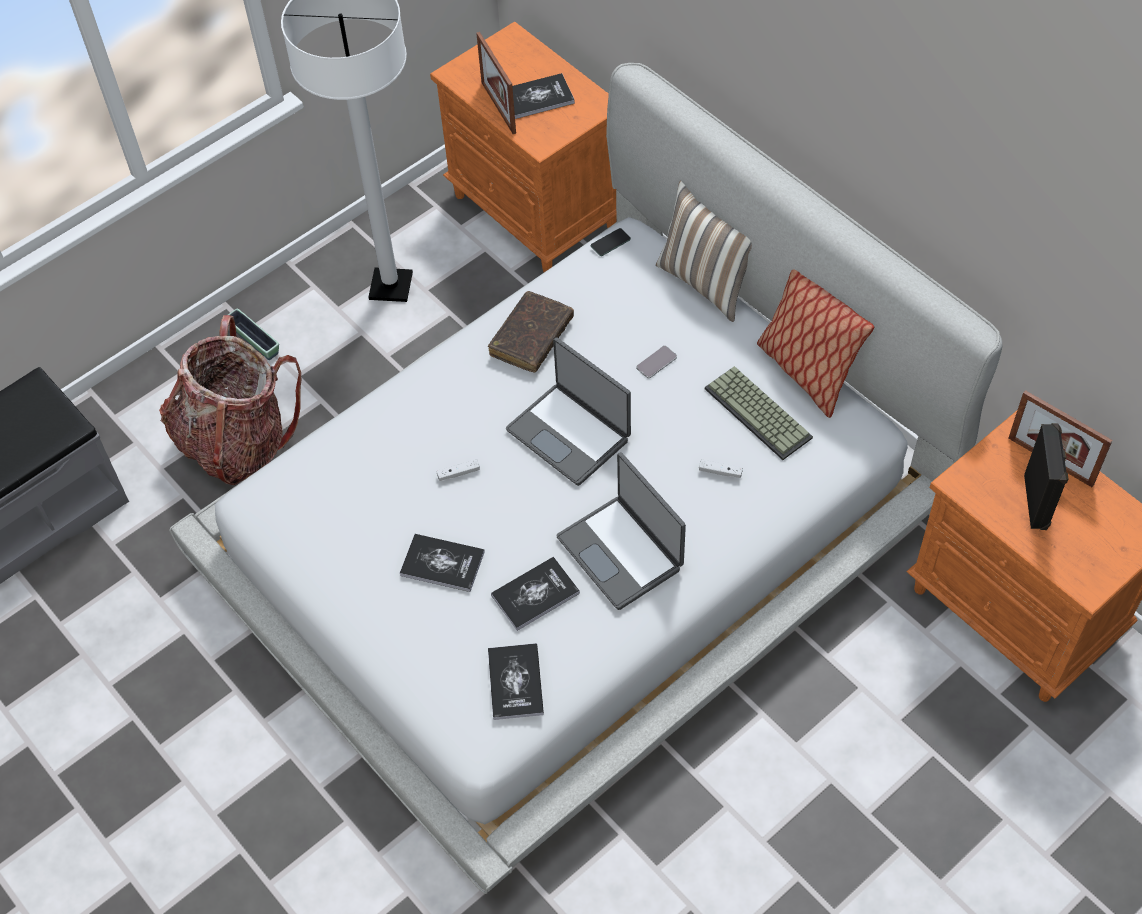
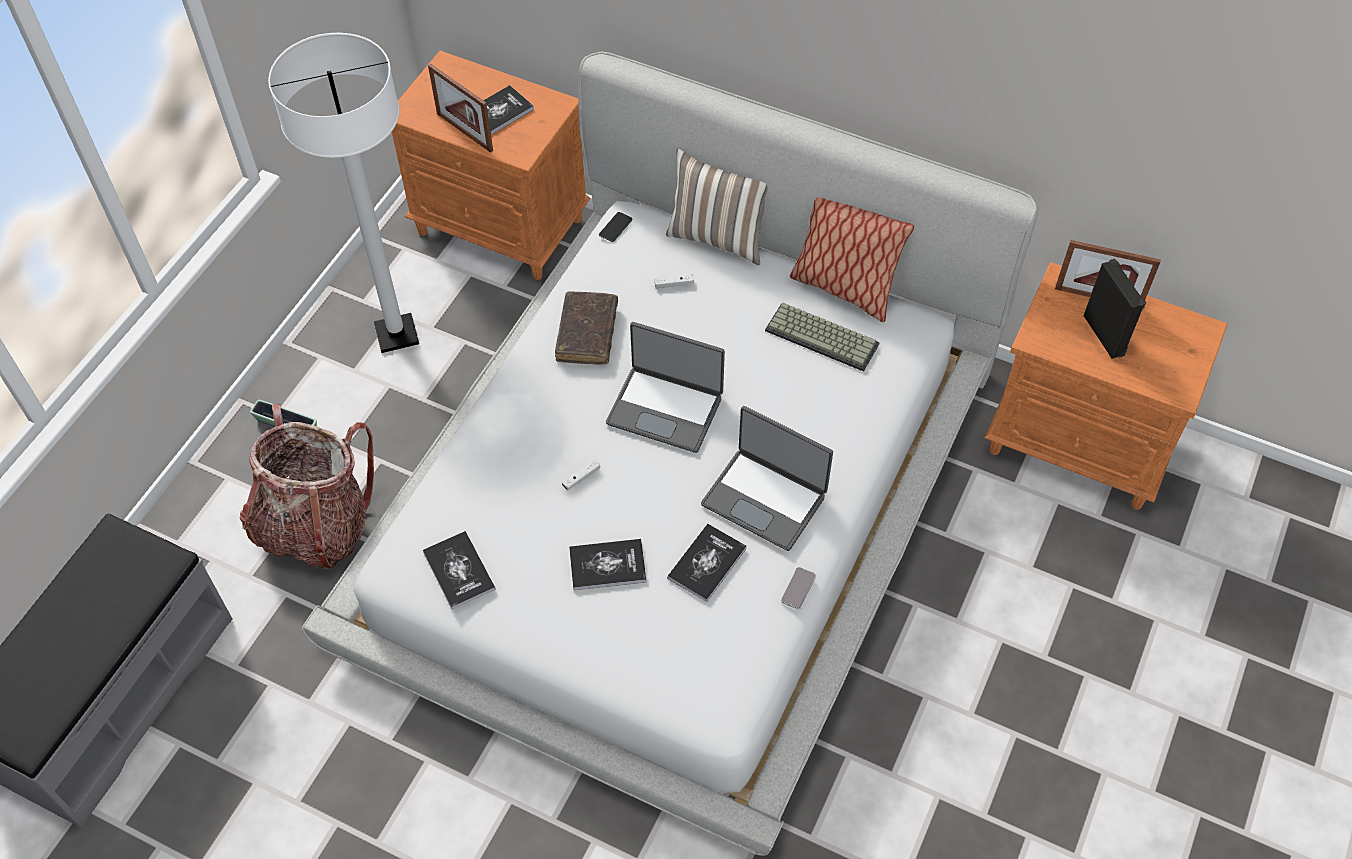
camera: 25 degrees left, 0 degrees up
book [488,643,544,720] -> book moved to [423,531,496,610]
phone [636,345,677,378] -> phone moved to [781,567,816,609]
white game controller [699,459,743,478] -> white game controller moved to [654,274,694,288]

